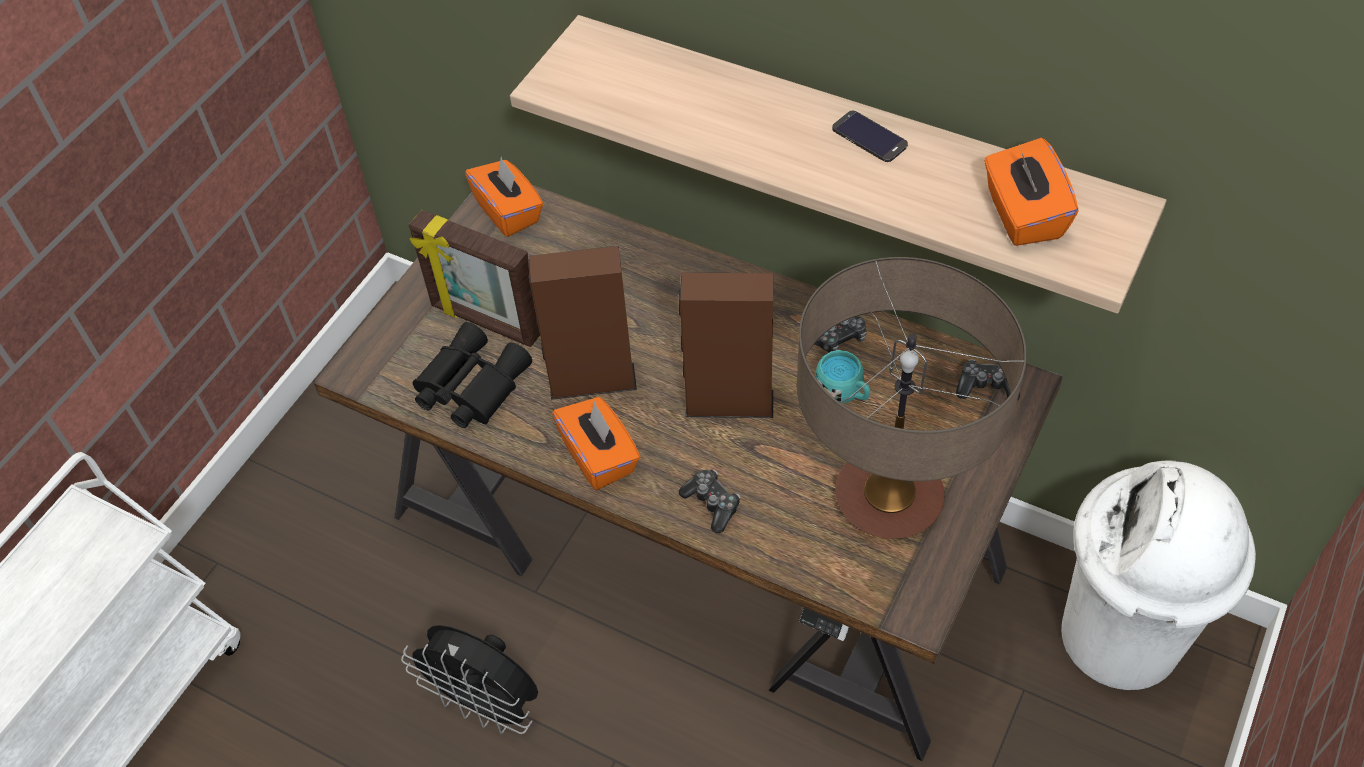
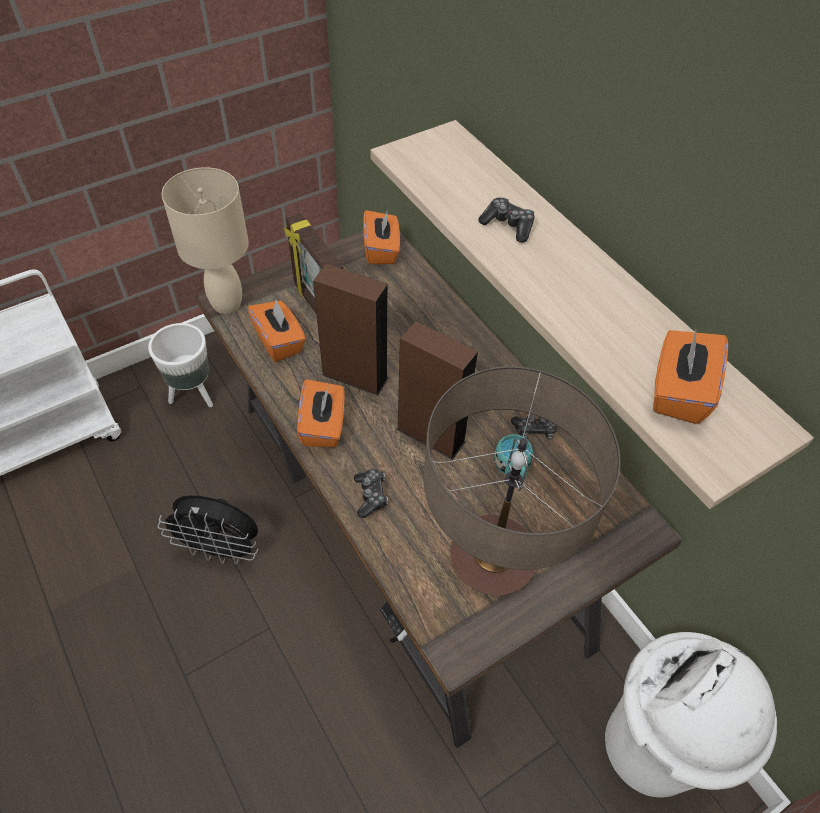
camera: 25 degrees right, 0 degrees up
black fan [401,625,538,734] -> black fan turned 45 degrees counterclockwise [158,495,258,565]
black binoculars [413,322,532,428] -> orange tissue box [247,300,306,362]
phone [832,111,908,162] -> none
game controller [956,359,1020,401] -> game controller moved to [478,197,535,243]
none -> white planter [148,323,213,407]
none -> beige table lamp [162,167,249,314]

